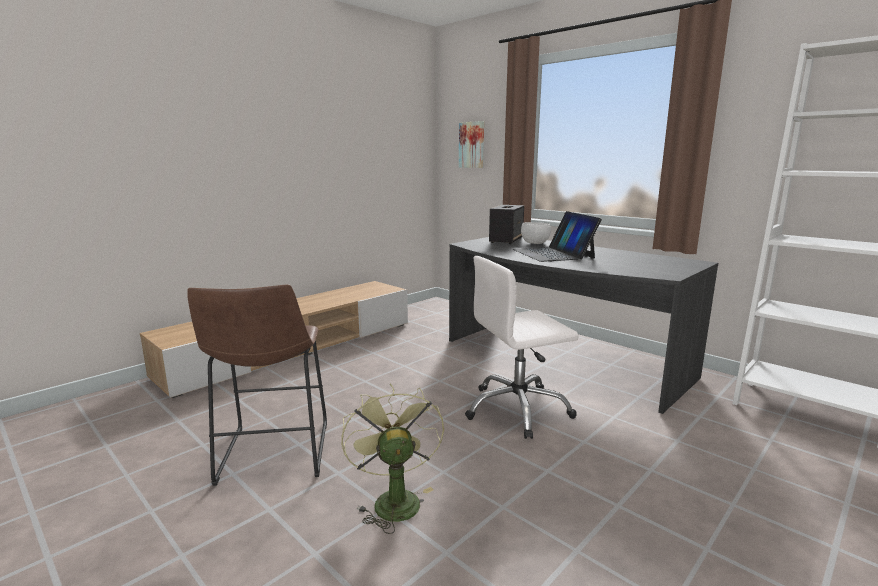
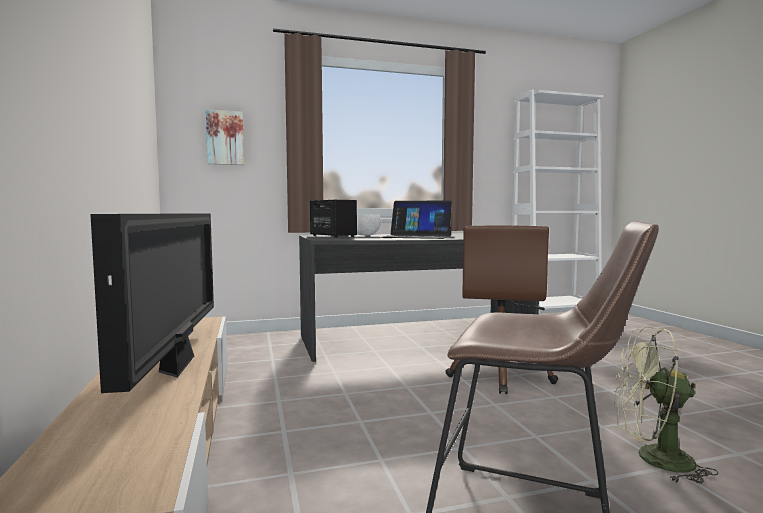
camera: 60 degrees left, 10 degrees down
white office chair [465,256,579,439] -> brown office chair [445,225,558,394]
none -> television [90,213,214,393]

